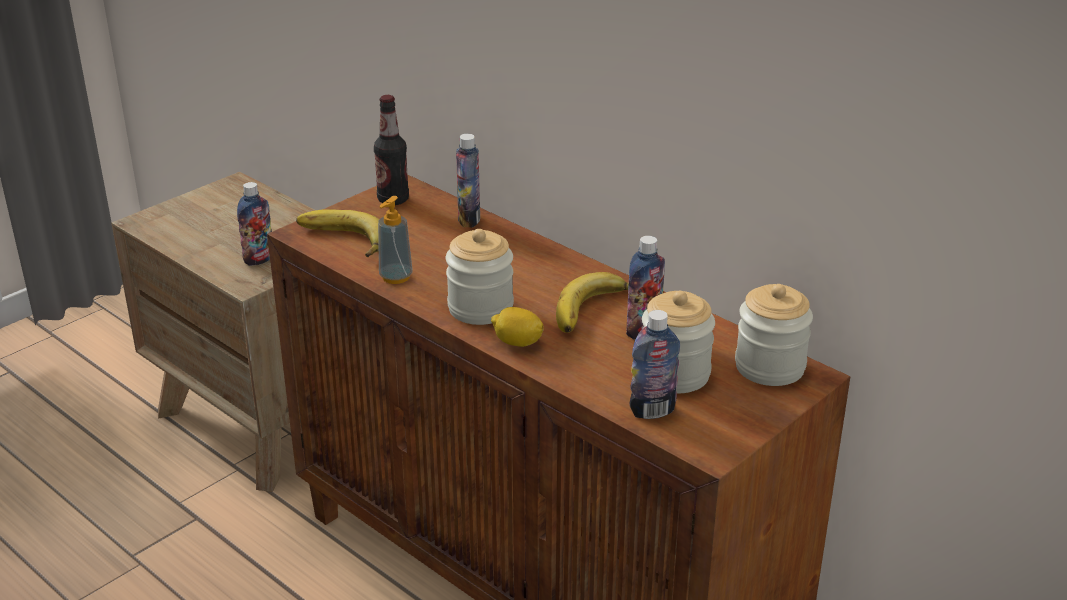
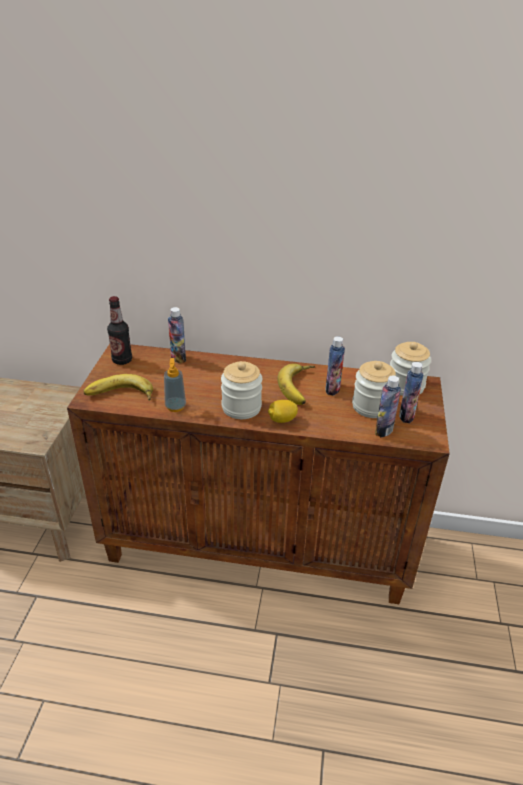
camera: 35 degrees left, 5 degrees up
bottle [237,182,272,266] -> bottle moved to [399,362,423,423]

